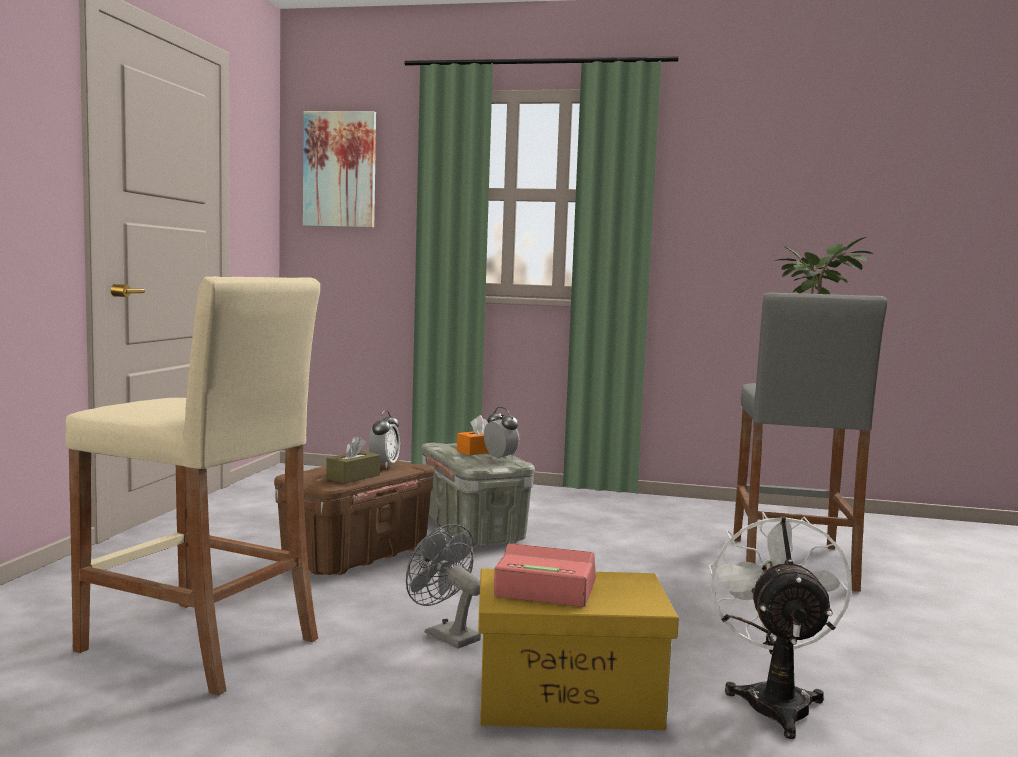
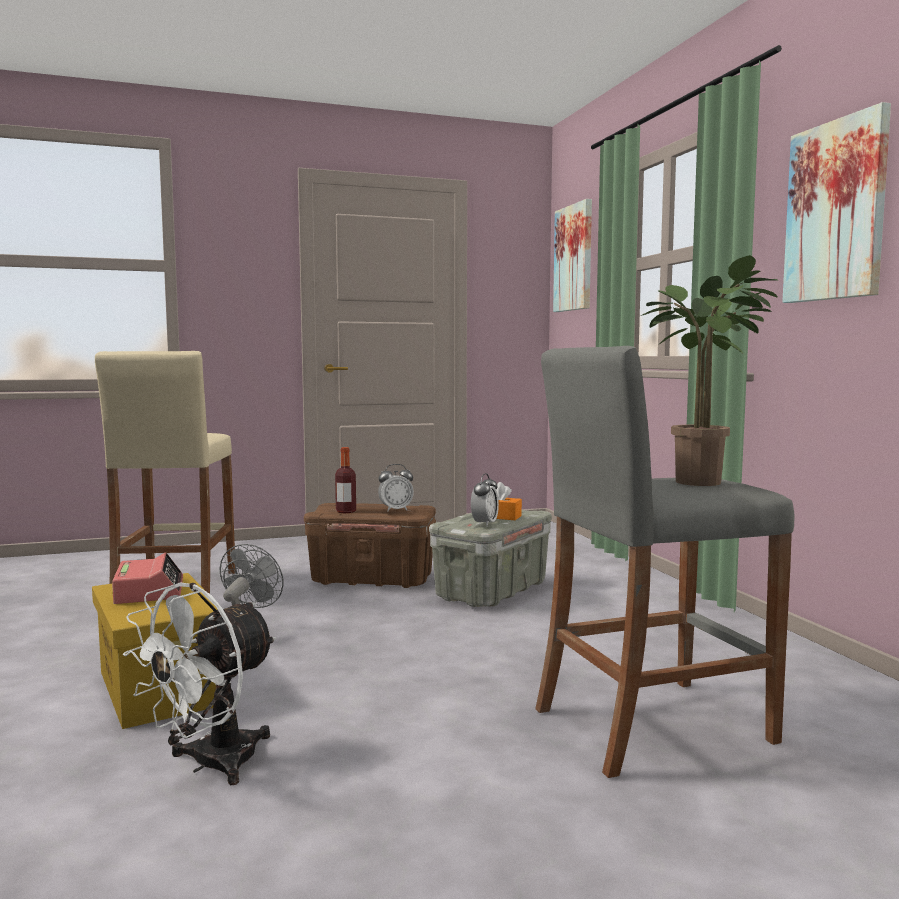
camera: 60 degrees right, 0 degrees up
brown tissue box [326,436,380,484] -> bottle [335,447,356,513]
white fan [709,512,852,739] -> white fan turned 150 degrees clockwise [123,582,276,785]
none -> picture [782,102,891,303]

